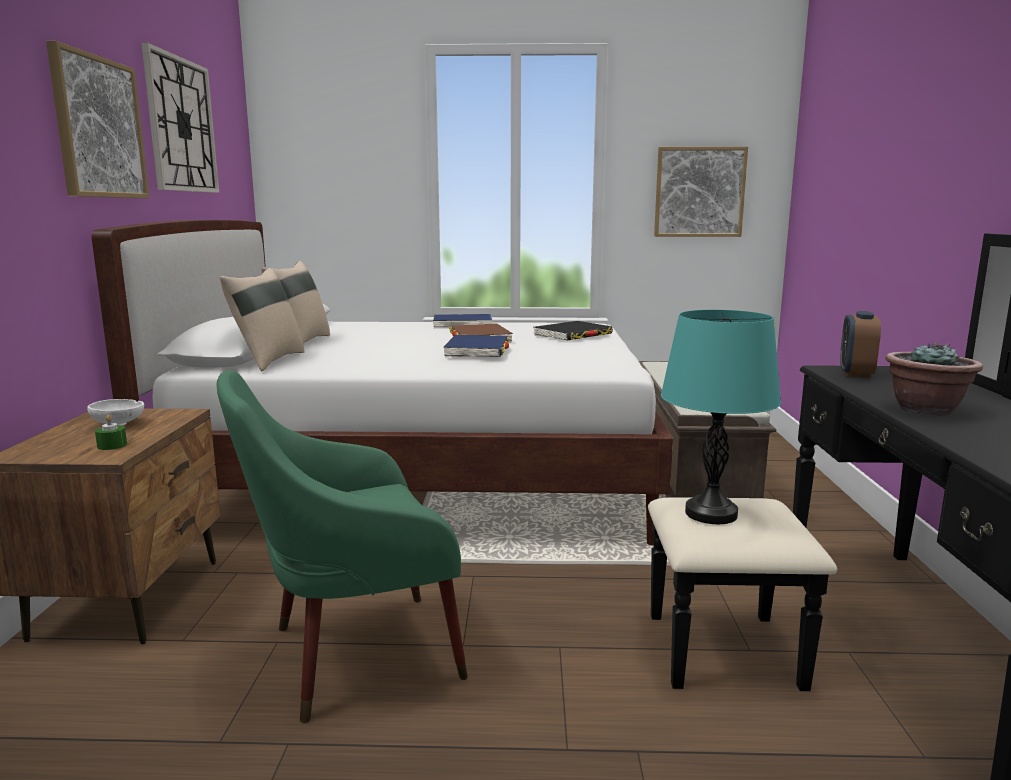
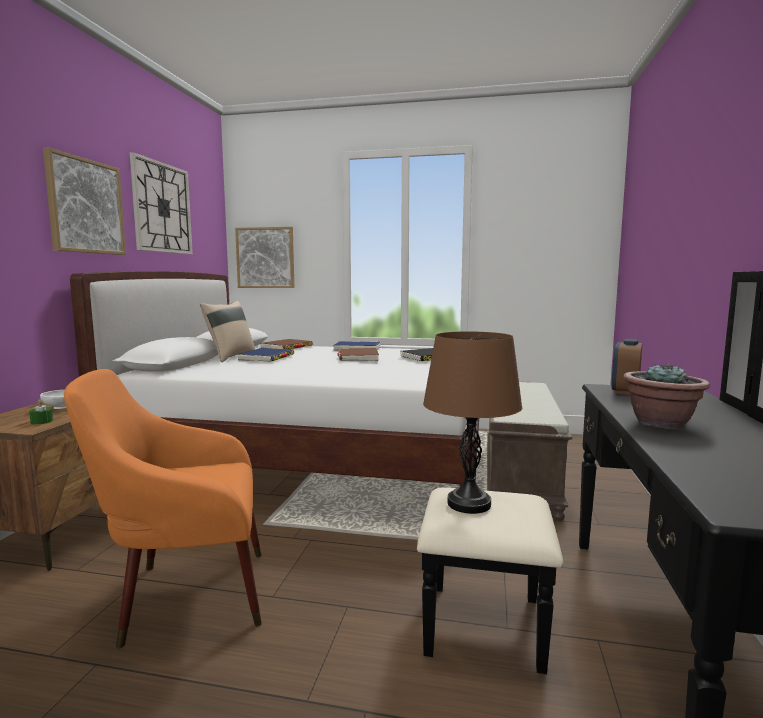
camera: 10 degrees right, 5 degrees down
green armchair [217,370,468,723] -> orange armchair [64,369,262,649]
beige pillow [220,268,304,371] -> none
blue book [443,335,510,357] -> blue book moved to [237,348,294,362]
picture [654,147,748,237] -> picture moved to [235,227,294,288]
turquoise table lamp [661,310,781,524] -> brown table lamp [423,331,522,514]
none -> brown book [260,339,313,349]

